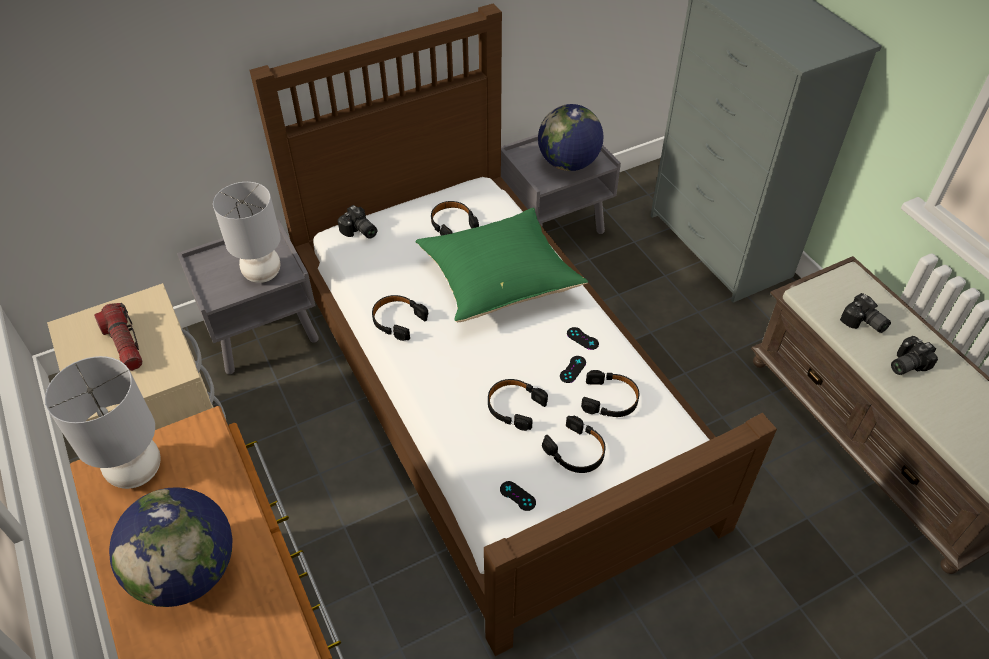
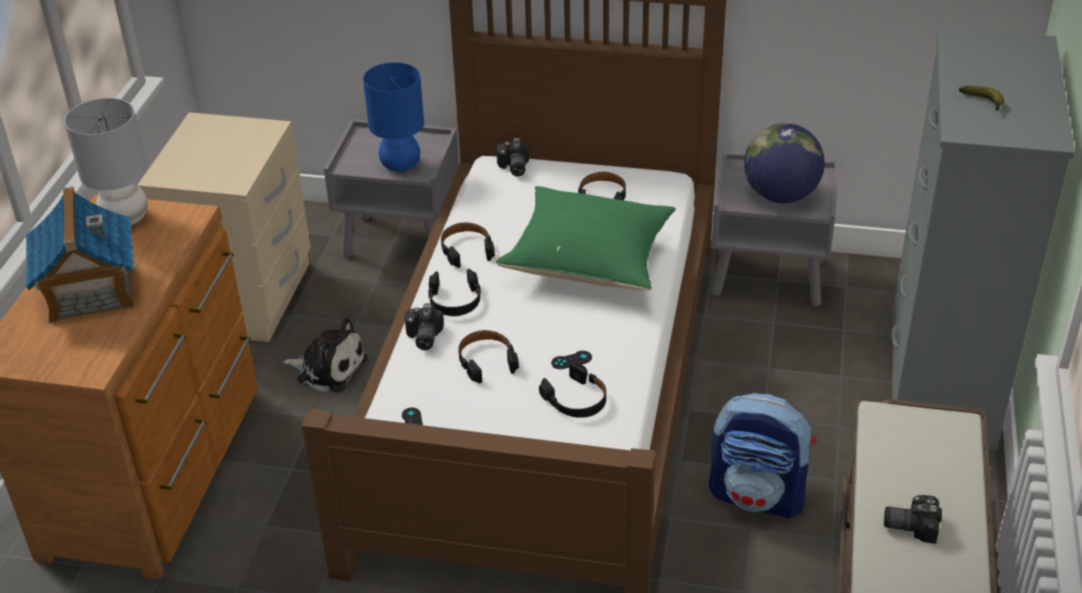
camera: 40 degrees right, 10 degrees down
flashlight [94,303,142,371] -> none
globe [109,487,233,607] -> toy house [25,186,134,324]
grey table lamp [213,182,281,283] -> blue table lamp [363,62,424,172]
black headphones [542,416,605,473] -> black headphones moved to [428,269,481,316]
black game controller [567,327,599,350] -> none
camera [840,293,891,333] -> camera moved to [404,304,444,350]
none -> plush toy [283,318,367,392]
none -> backpack [709,393,816,519]
none -> banana [959,85,1004,111]

